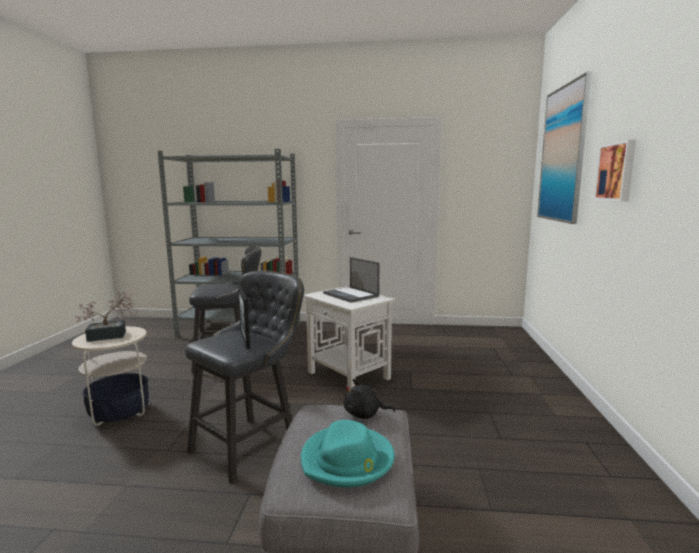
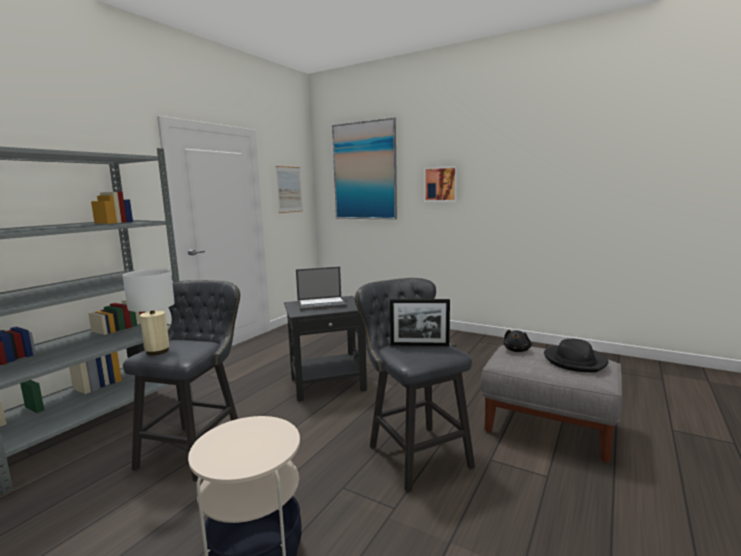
camera: 65 degrees left, 0 degrees up
potted plant [75,291,138,342] -> none
turquoise hat [301,420,395,488] -> black hat [544,339,609,373]
white side table [303,286,395,388] -> black side table [284,296,367,401]
none -> white table lamp [123,269,175,356]
none -> picture [275,166,303,213]

